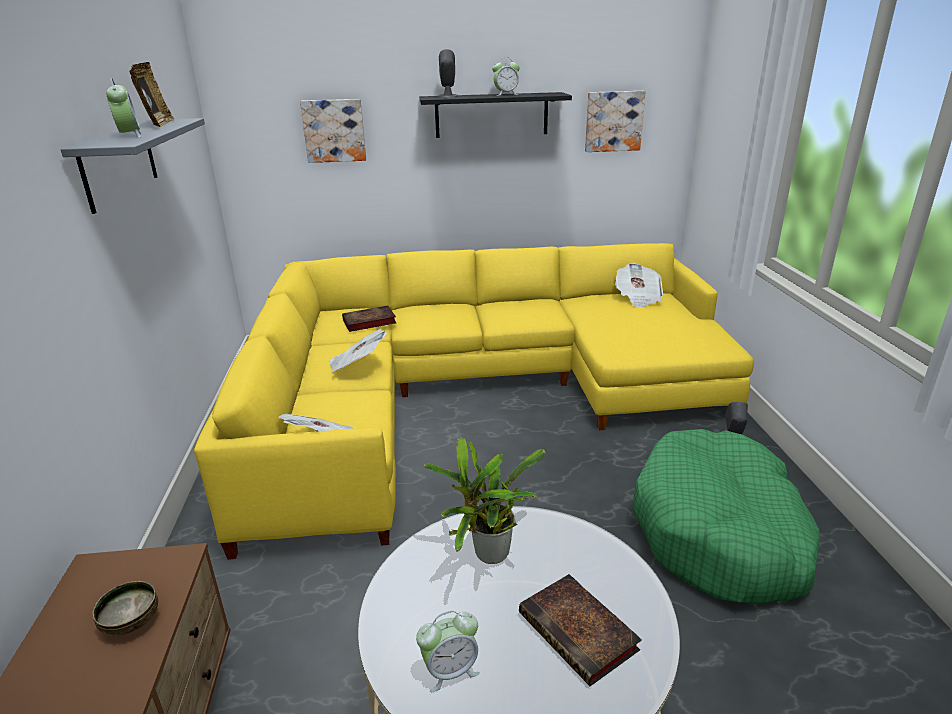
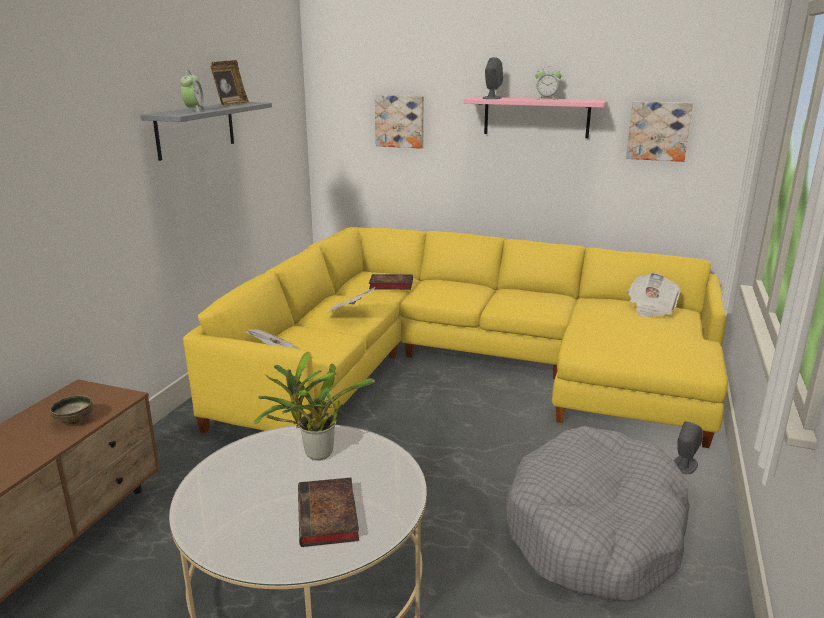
camera: 25 degrees right, 5 degrees down
alarm clock [416,611,480,692] -> none
black shelf [419,92,572,138] -> pink shelf [464,97,607,138]
green dog bed [632,429,820,604] -> grey dog bed [506,426,690,601]

